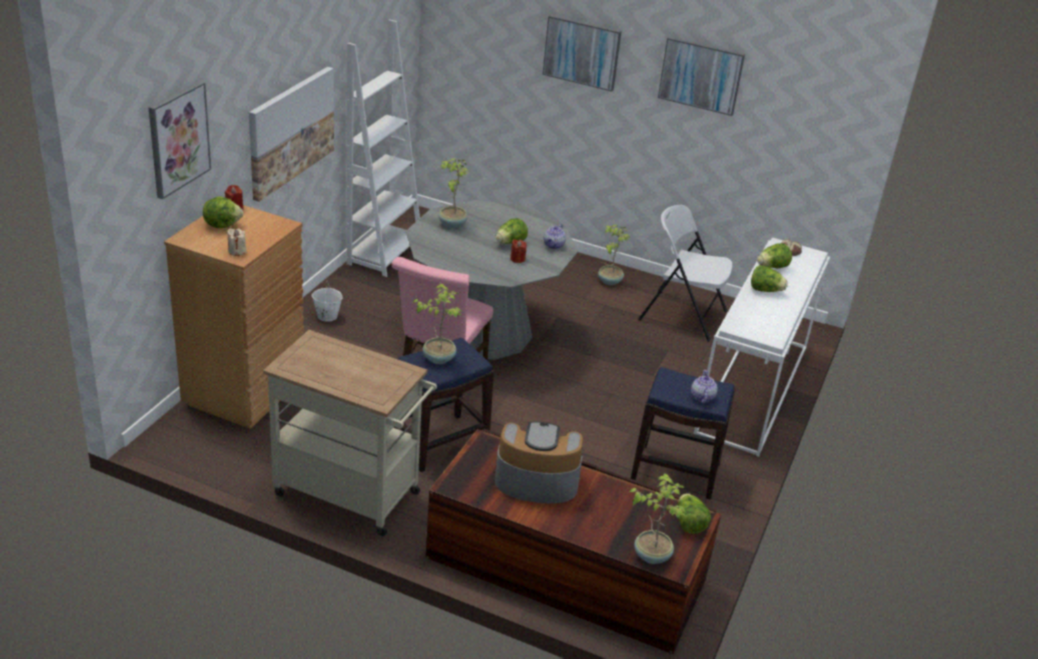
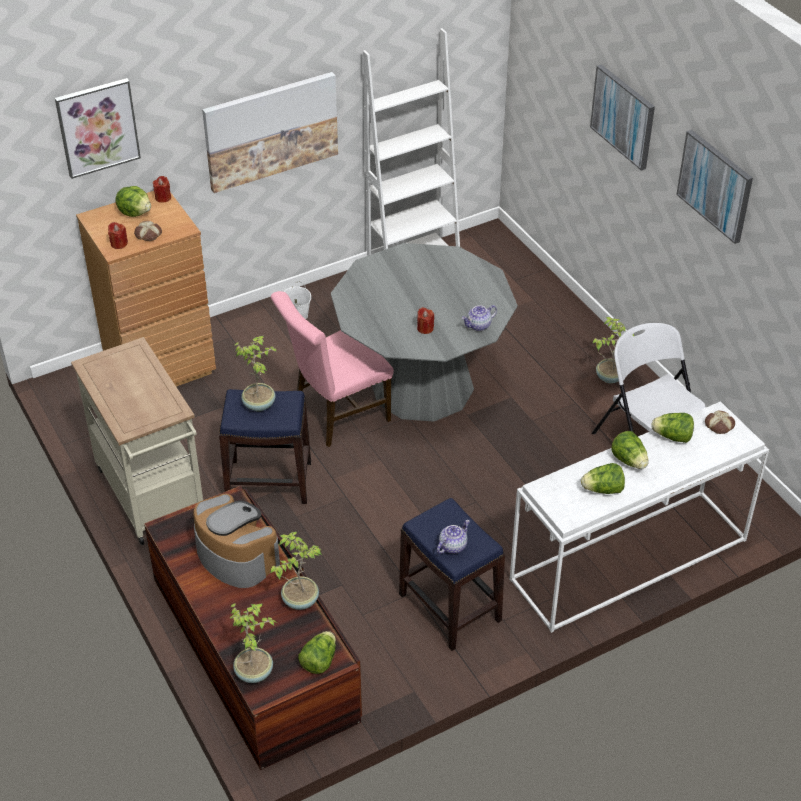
camera: 40 degrees right, 10 degrees up
beige candle [227,229,246,256] -> red candle [108,222,128,249]
potted plant [439,158,469,228] -> potted plant moved to [270,532,322,610]
lettuce [496,218,528,244] -> lettuce moved to [581,463,625,494]
none -> bread [134,221,162,241]

